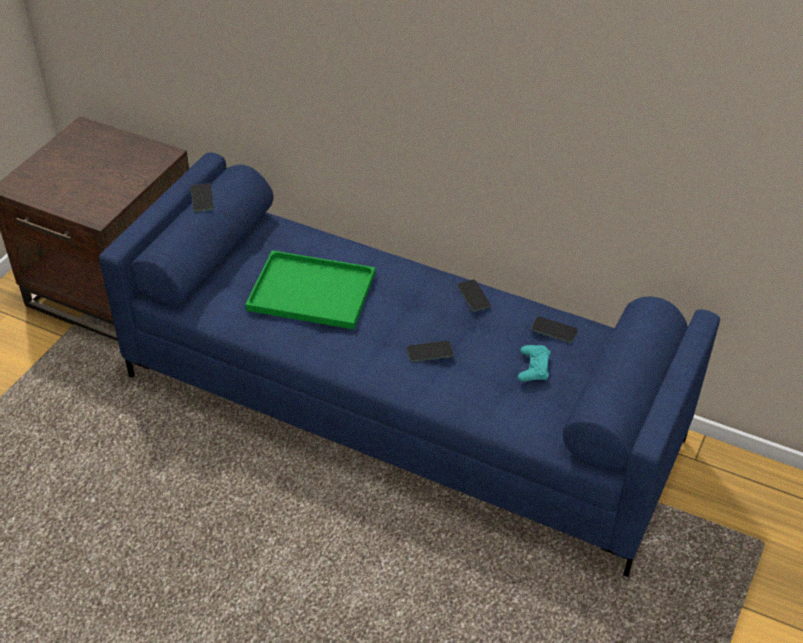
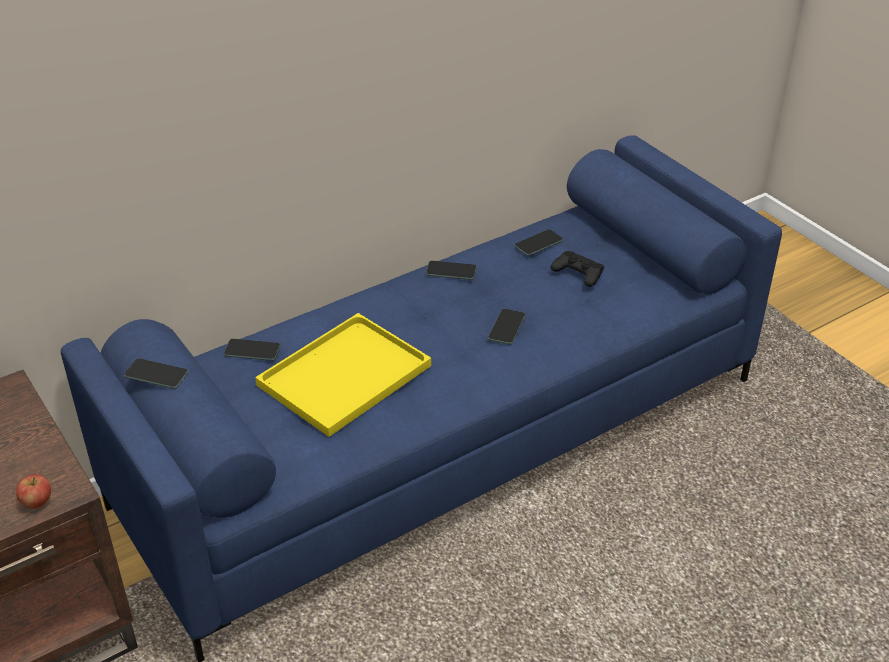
camera: 60 degrees left, 5 degrees down
green tray [245,250,375,329] -> yellow tray [255,313,431,437]
turquoise game controller [518,345,551,381] -> black game controller [551,251,604,287]
none -> apple [16,474,51,509]
none -> phone [224,339,281,361]

